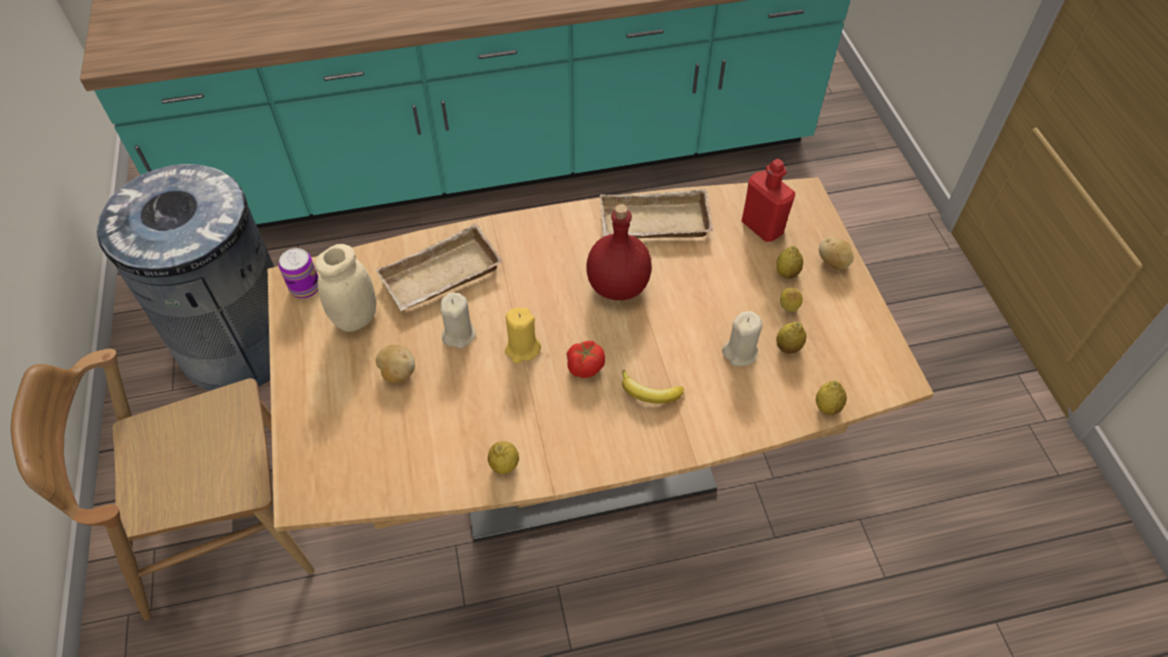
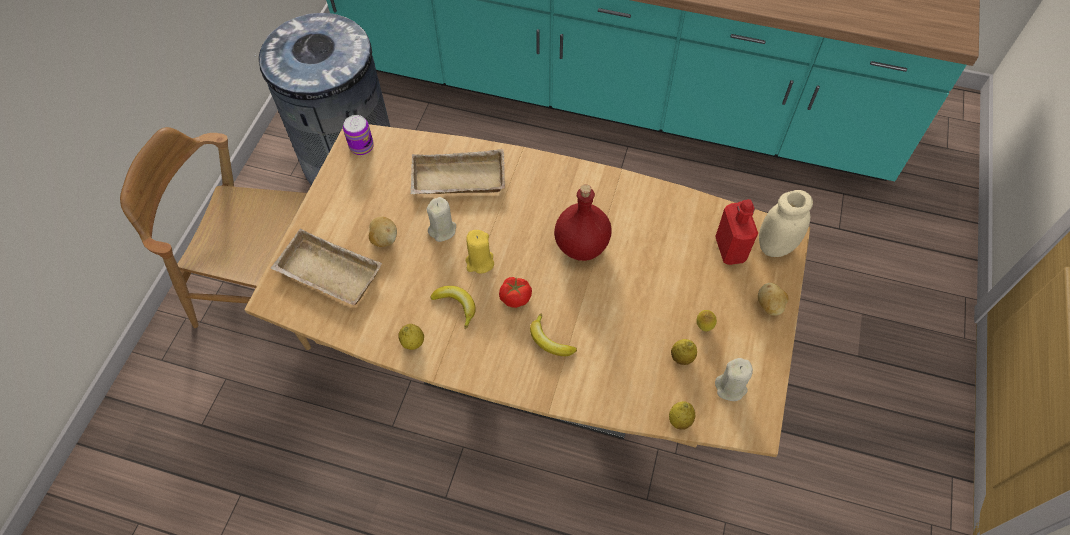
camera: 30 degrees right, 5 degrees up
beige jar [315,244,376,332] -> beige jar moved to [759,190,813,257]
beige tray [600,189,714,238] -> beige tray moved to [271,228,382,305]
beige candle [722,311,762,366] -> beige candle moved to [715,358,753,401]
lemon [776,246,803,278] -> none
none -> banana [430,286,476,329]

